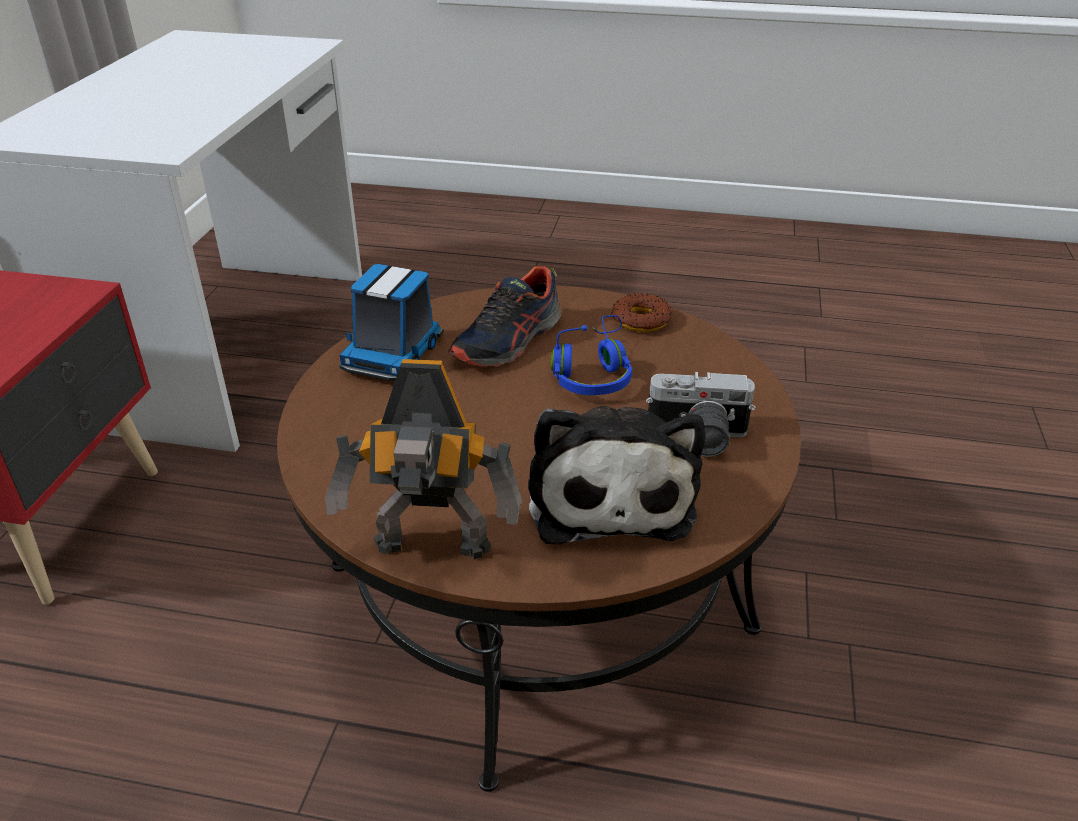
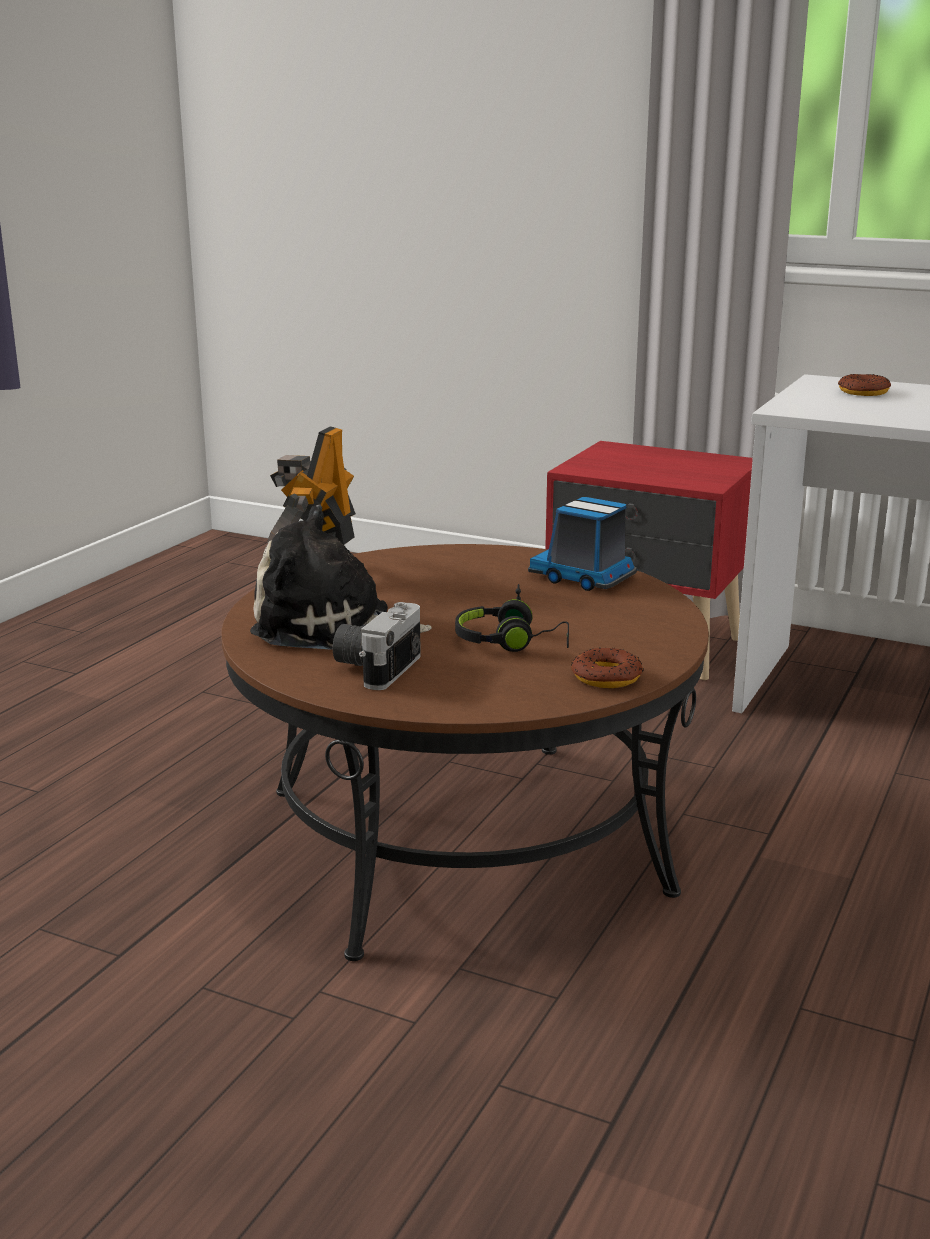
camera: 105 degrees right, 15 degrees down
shoe [448,266,561,367] -> none
blue headphones [551,315,632,395] -> black headphones [455,584,569,652]
none -> donut [838,374,891,396]

